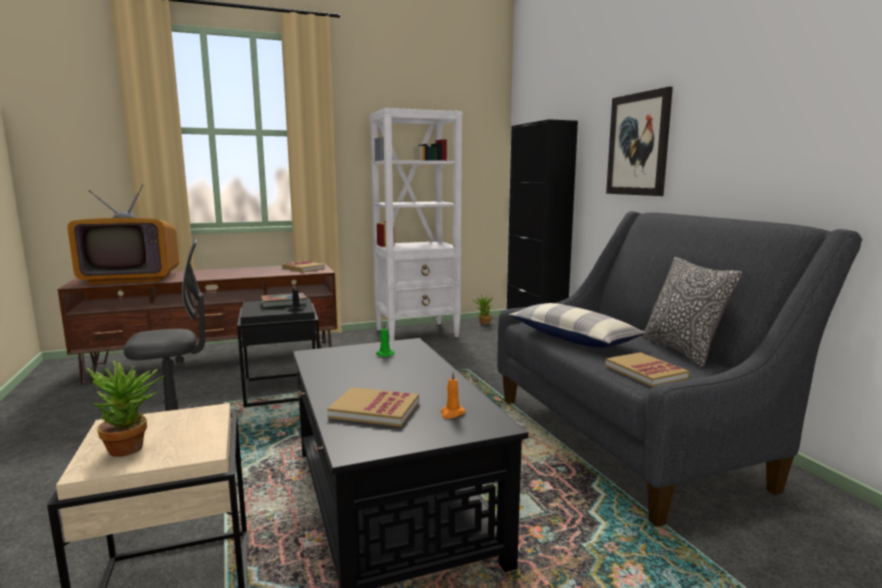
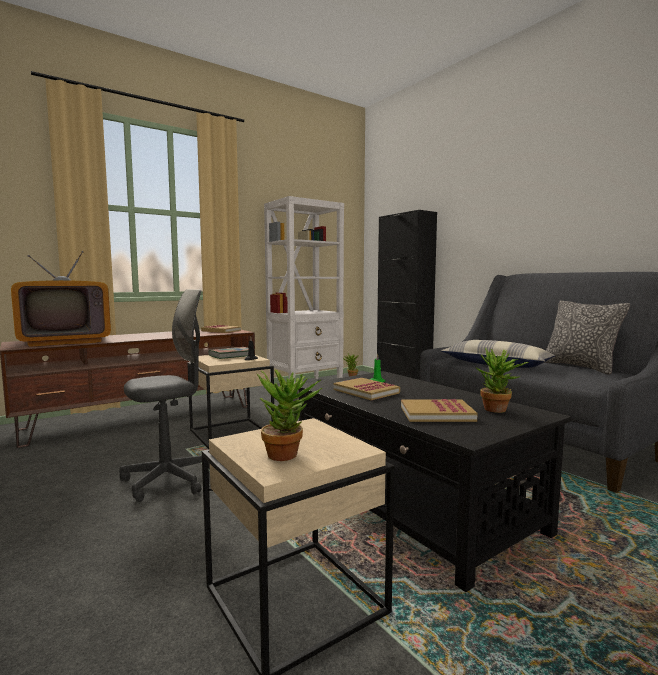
camera: 15 degrees left, 5 degrees down
black side table [237,298,320,407] -> beige side table [187,355,274,449]
orange candle [441,371,466,419] -> potted plant [475,348,529,413]
book [605,352,690,387] -> book moved to [334,378,400,400]
picture [606,87,673,196] -> none

